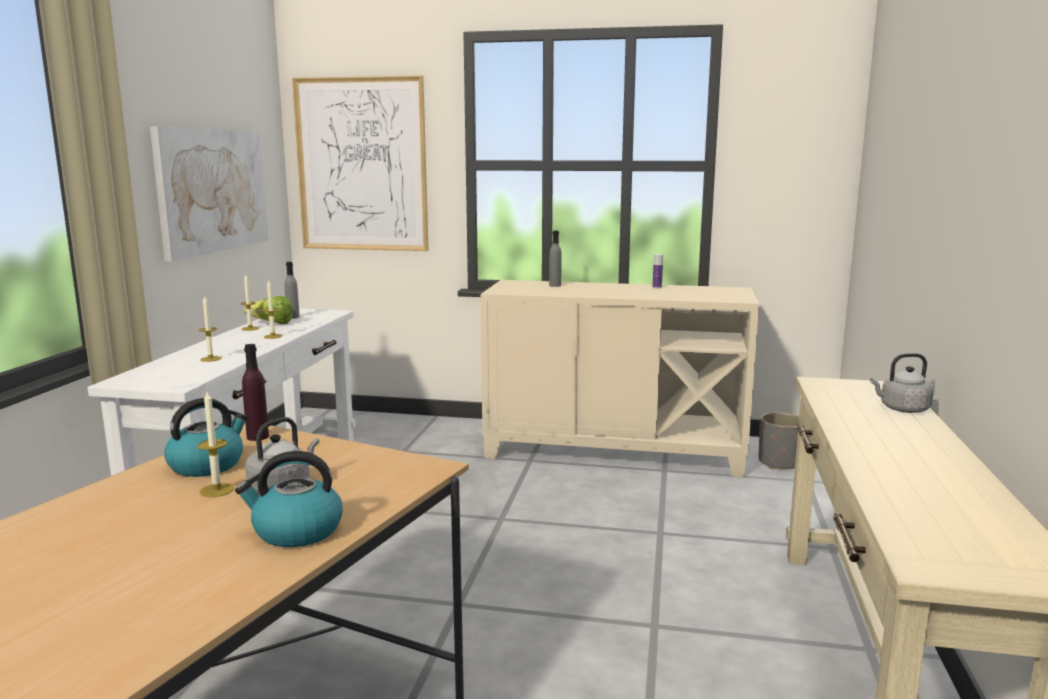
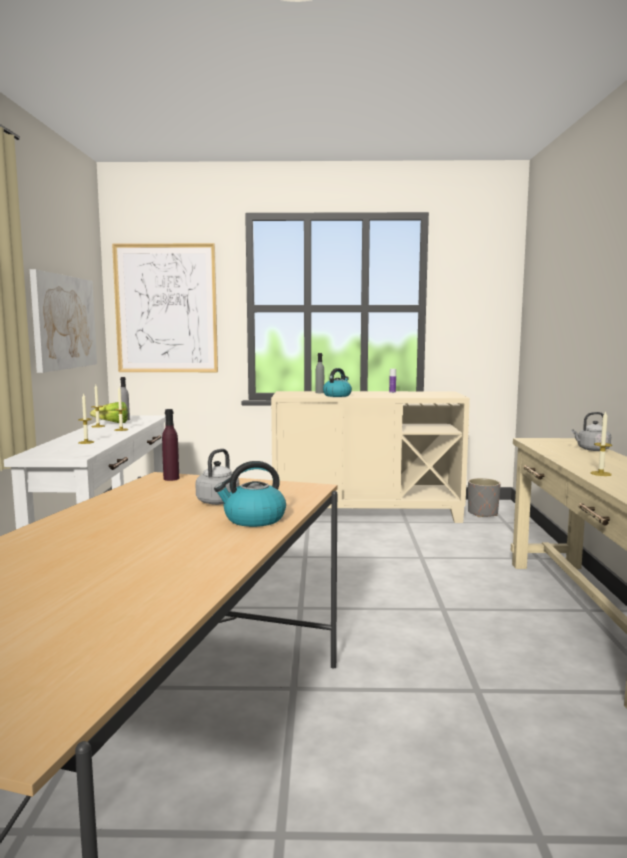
camera: 10 degrees left, 5 degrees down
kettle [164,398,248,477] -> kettle moved to [323,368,352,397]
candle [197,392,234,497] -> candle moved to [591,411,612,476]

